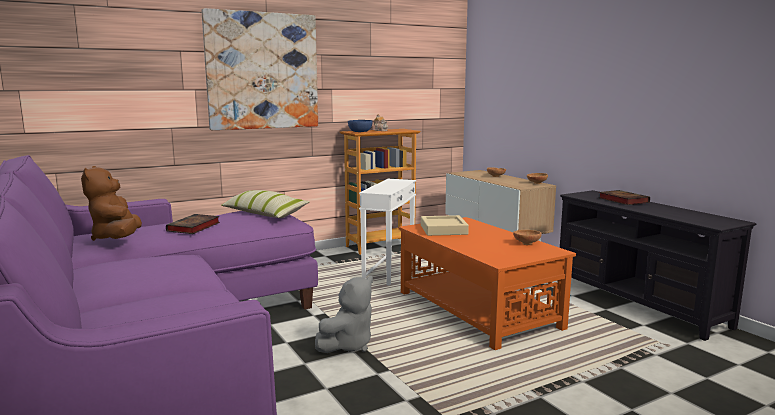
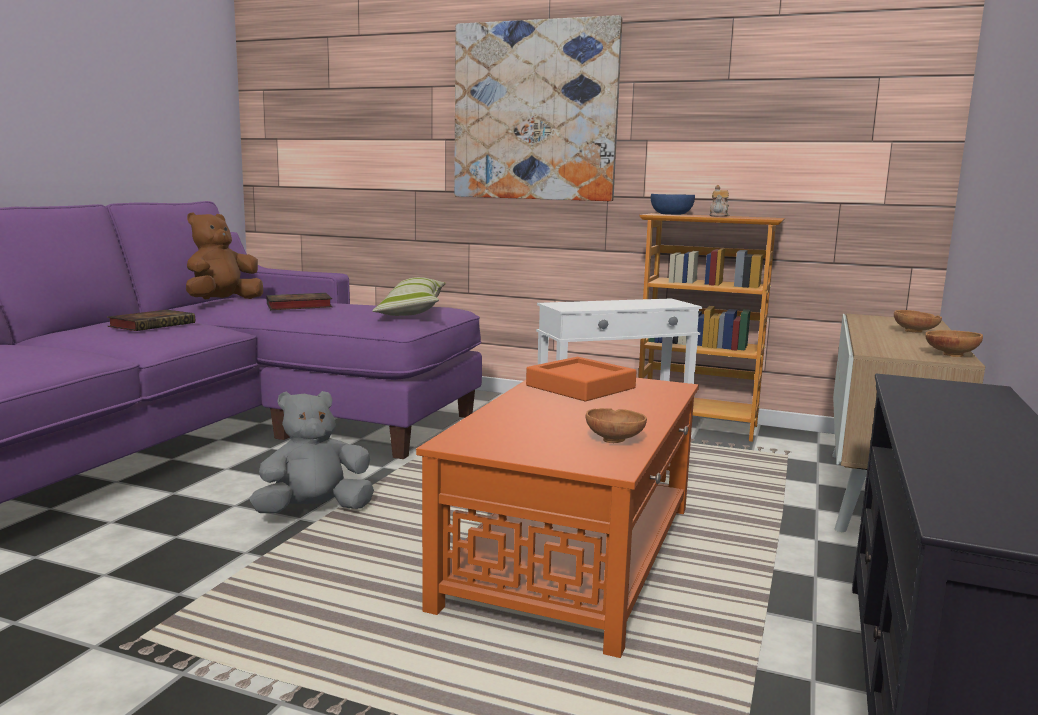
camera: 50 degrees right, 0 degrees up
grey plush toy [315,276,373,353] -> grey plush toy turned 150 degrees clockwise [250,391,374,513]
beige tray [421,215,469,236] -> orange tray [526,357,637,401]
book [598,190,650,205] -> book moved to [107,310,195,331]

